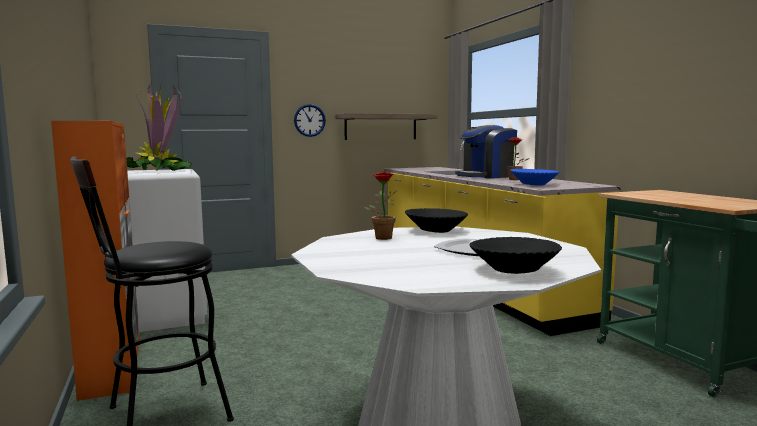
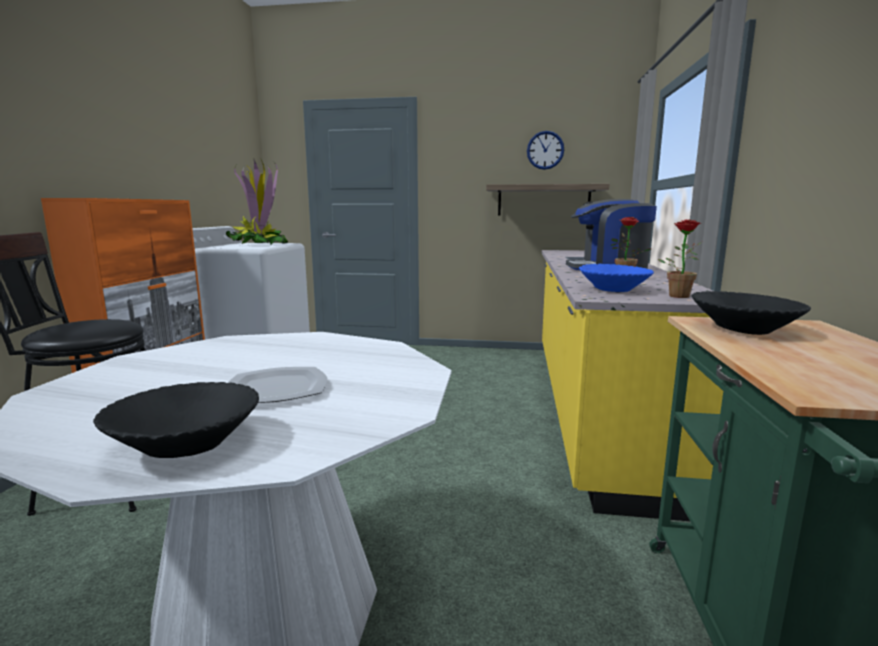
camera: 30 degrees right, 5 degrees up
wall clock [294,104,326,137] -> wall clock moved to [527,131,564,170]
potted plant [364,171,396,240] -> potted plant moved to [657,219,702,298]
black bowl [405,208,468,233] -> black bowl moved to [692,291,811,335]

